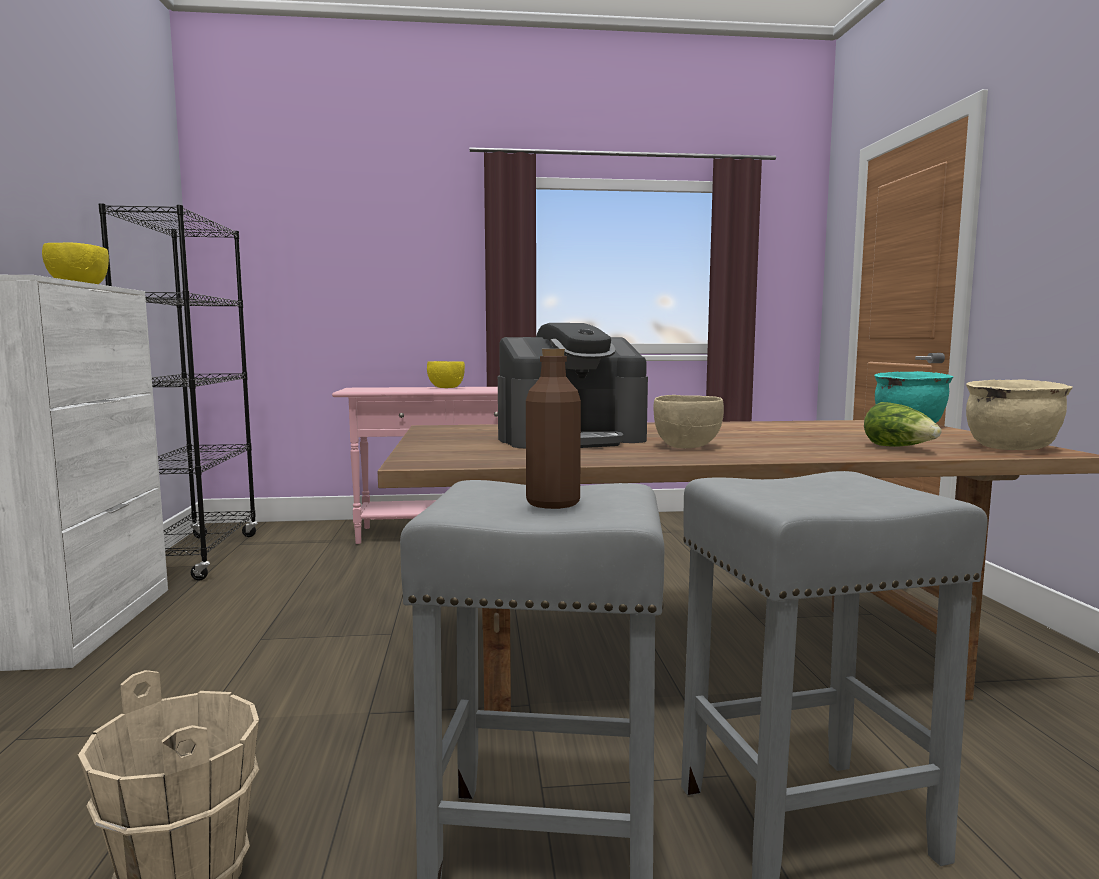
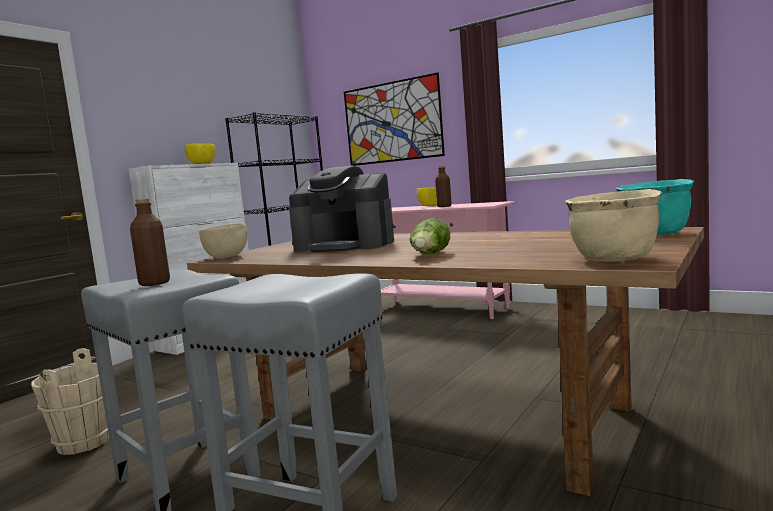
camera: 40 degrees right, 0 degrees up
beige bowl [653,395,724,448] -> beige bowl moved to [199,223,247,258]
lettuce [864,402,941,447] -> lettuce moved to [410,218,450,254]
none -> picture [344,72,445,166]
none -> brown bottle [435,166,452,207]

